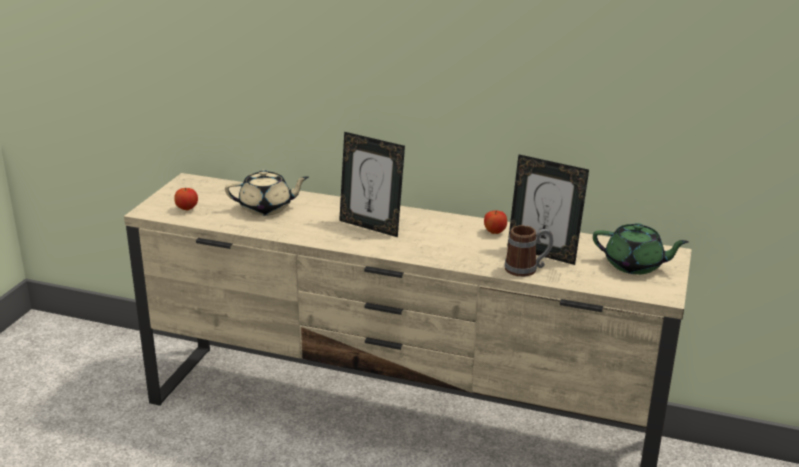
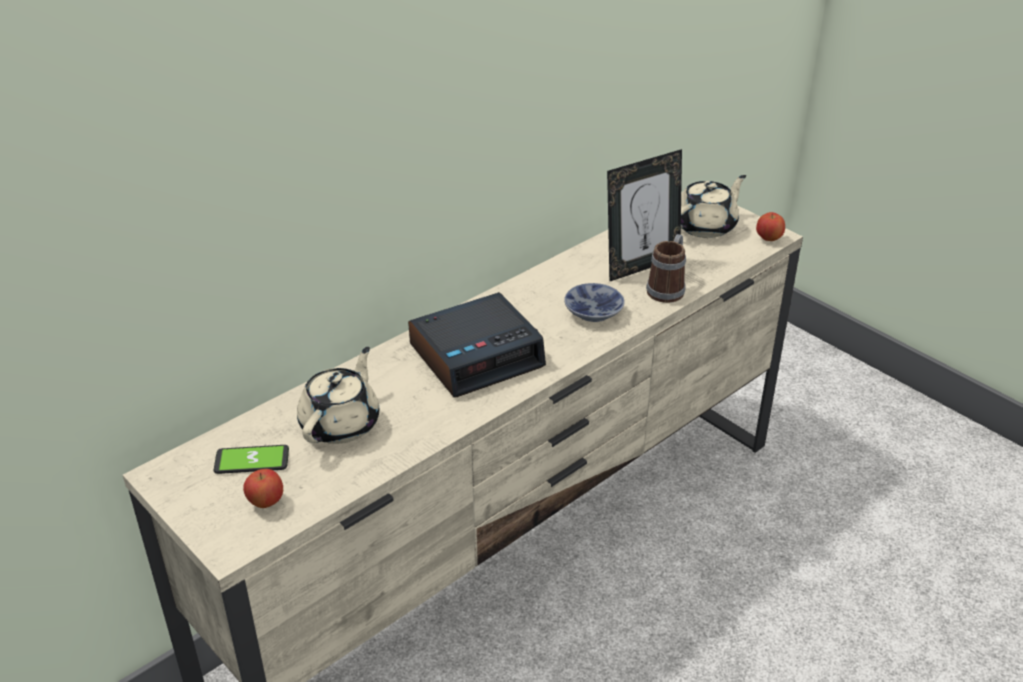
camera: 60 degrees left, 10 degrees up
picture frame [339,132,405,237] -> alarm clock [408,292,546,397]
apple [484,210,507,234] -> apple moved to [756,212,785,241]
green teapot [593,223,689,274] -> beige teapot [681,175,746,238]
none -> phone [214,445,289,474]
none -> bowl [564,283,625,322]

